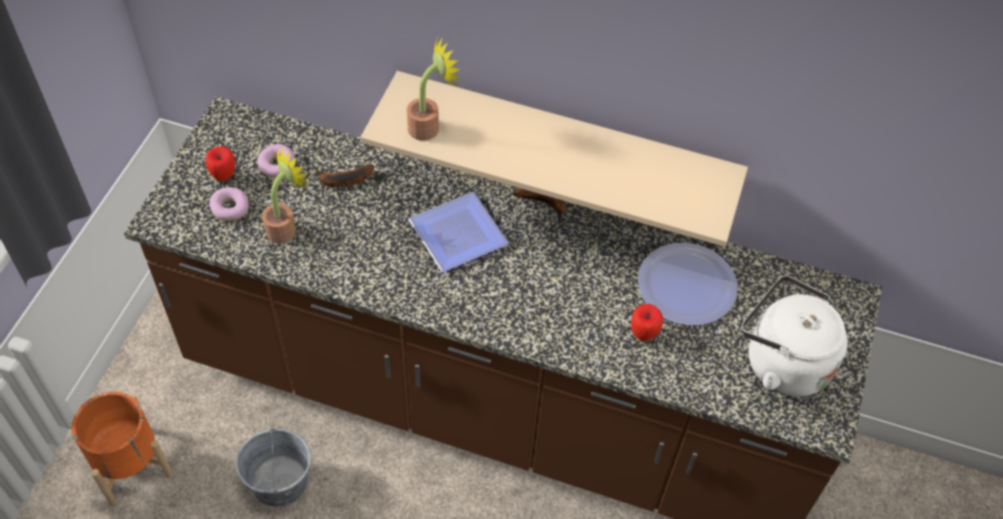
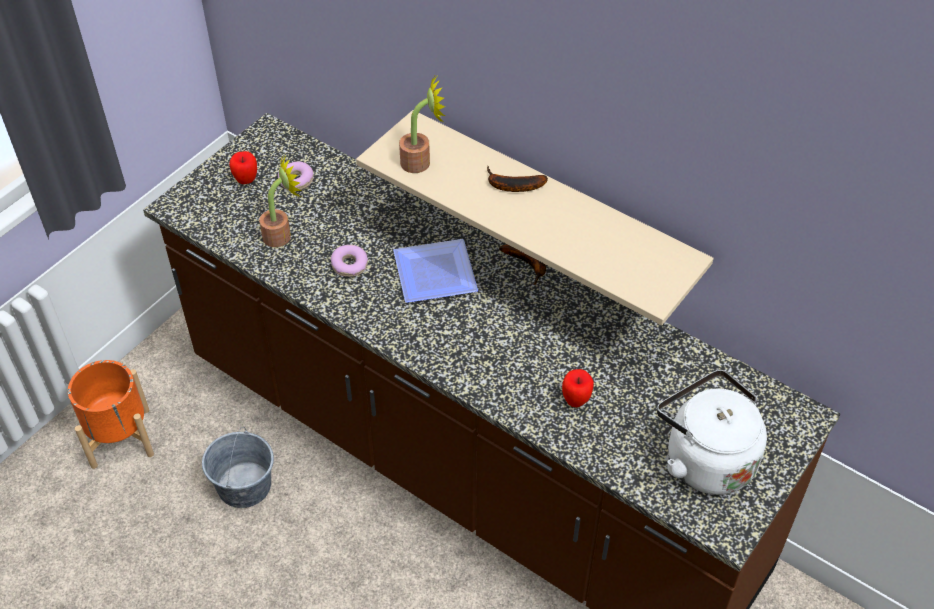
camera: 20 degrees right, 5 degrees down
donut [209,187,249,221] -> donut moved to [331,245,368,277]
banana [315,164,374,187] -> banana moved to [487,166,548,192]
plate [638,243,738,326] -> none

